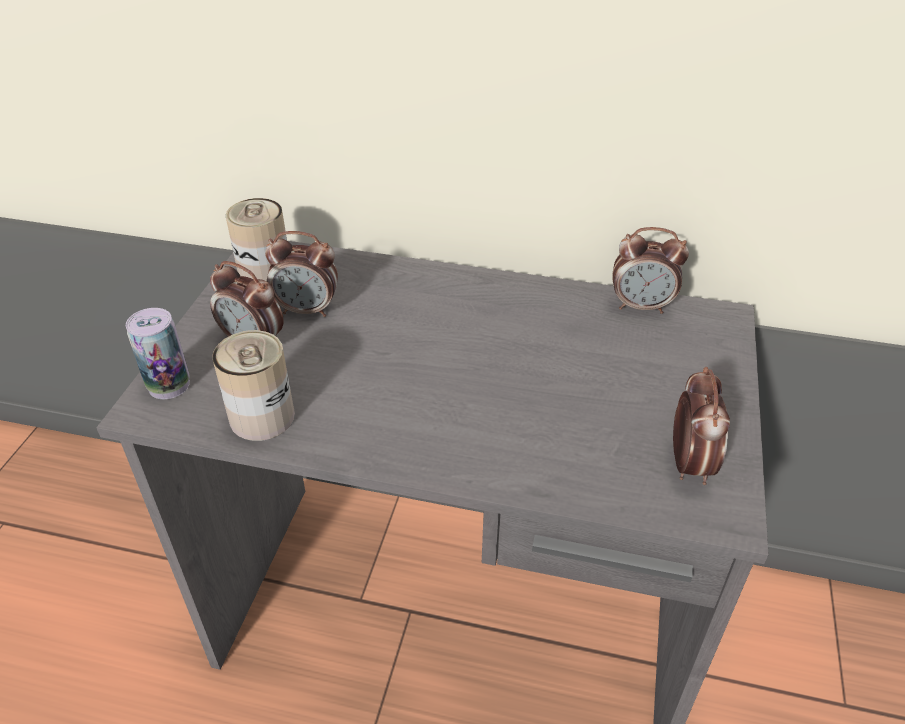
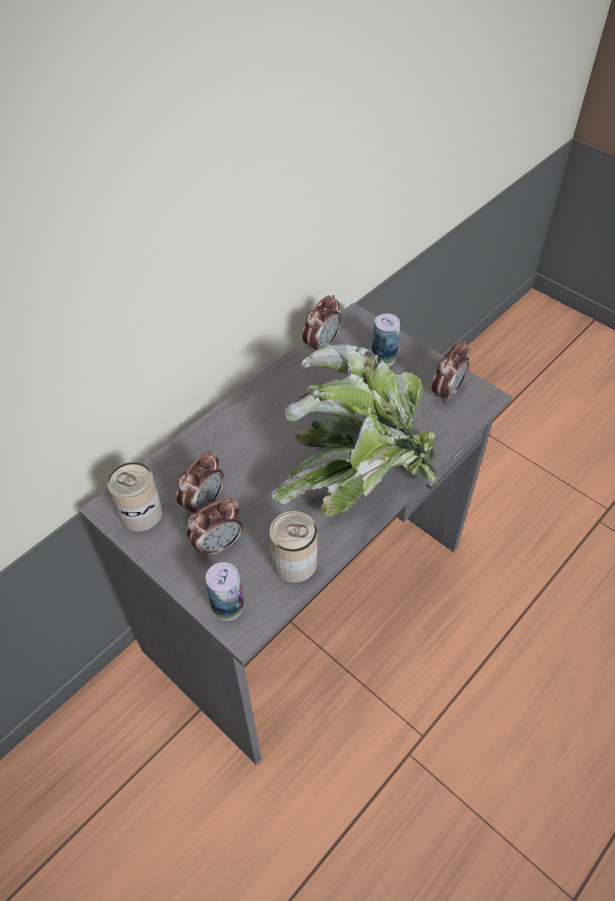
camera: 60 degrees left, 10 degrees up
alarm clock [673,367,730,485] -> alarm clock turned 90 degrees clockwise [431,341,470,404]
none -> potted plant [271,344,438,516]
none -> can [372,313,400,366]

